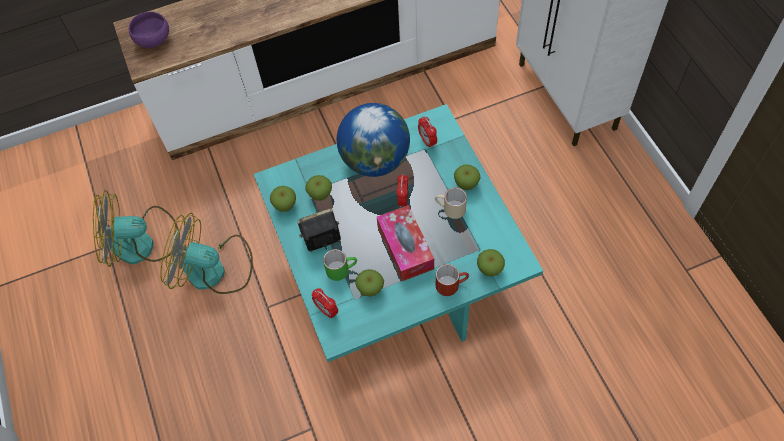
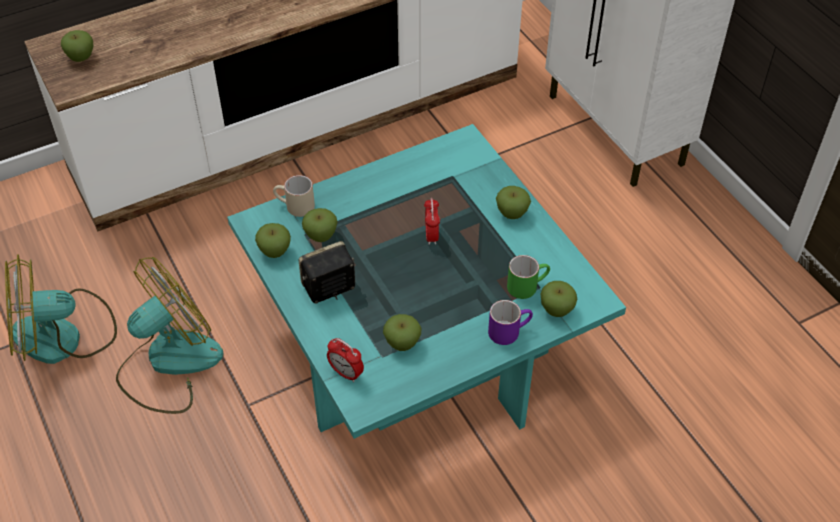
camera: 10 degrees left, 10 degrees down
purple bowl [129,12,169,48] -> apple [61,30,93,62]
fan [160,213,253,294] -> fan turned 135 degrees clockwise [116,257,223,414]
green mug [323,249,357,281] -> green mug moved to [507,255,550,299]
globe [337,103,410,177] -> none
tissue box [377,205,434,281] -> none
alarm clock [418,116,437,148] -> none
beige mug [435,187,467,219] -> beige mug moved to [273,175,315,217]
red mug [436,264,469,296] -> purple mug [488,300,533,345]

